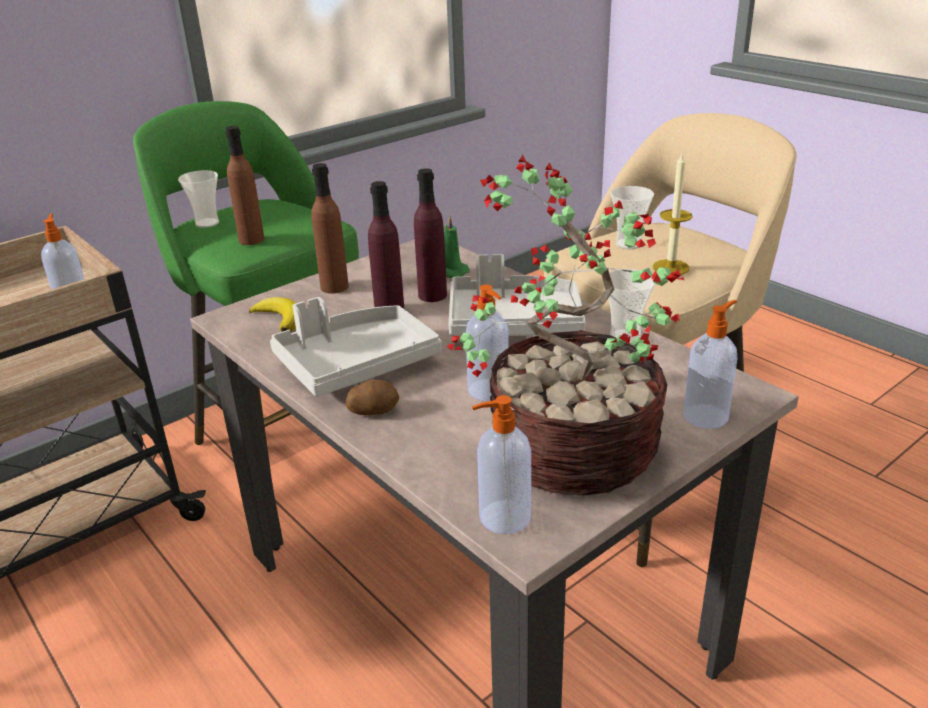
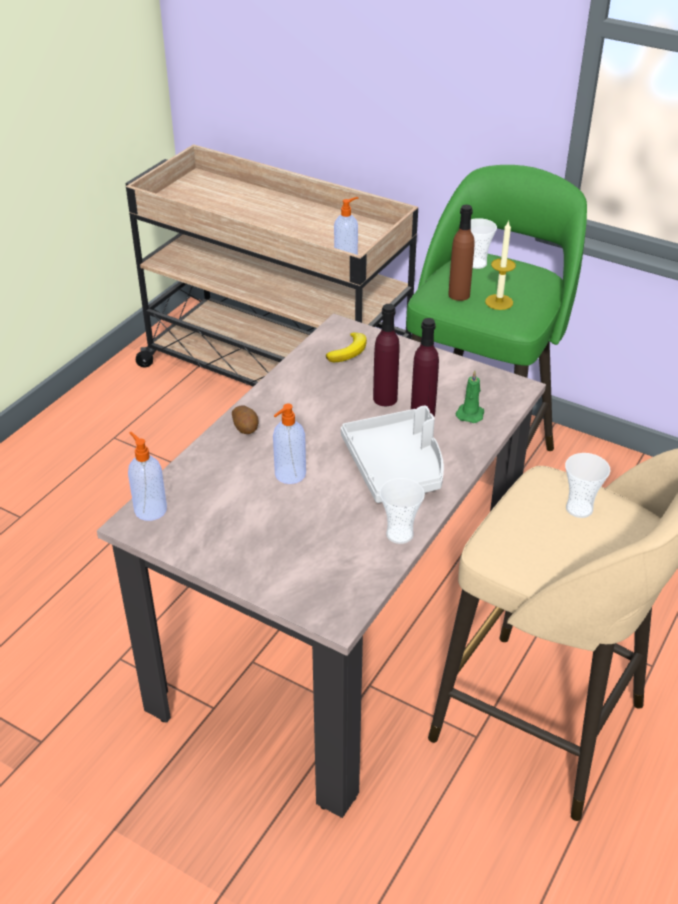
camera: 70 degrees right, 10 degrees up
grey tray [270,297,442,397] -> none
brown bottle [311,163,349,294] -> none
potted plant [447,155,684,495] -> none
candle [653,154,692,275] -> candle moved to [485,220,516,310]
soap dispenser [683,300,737,429] -> none

